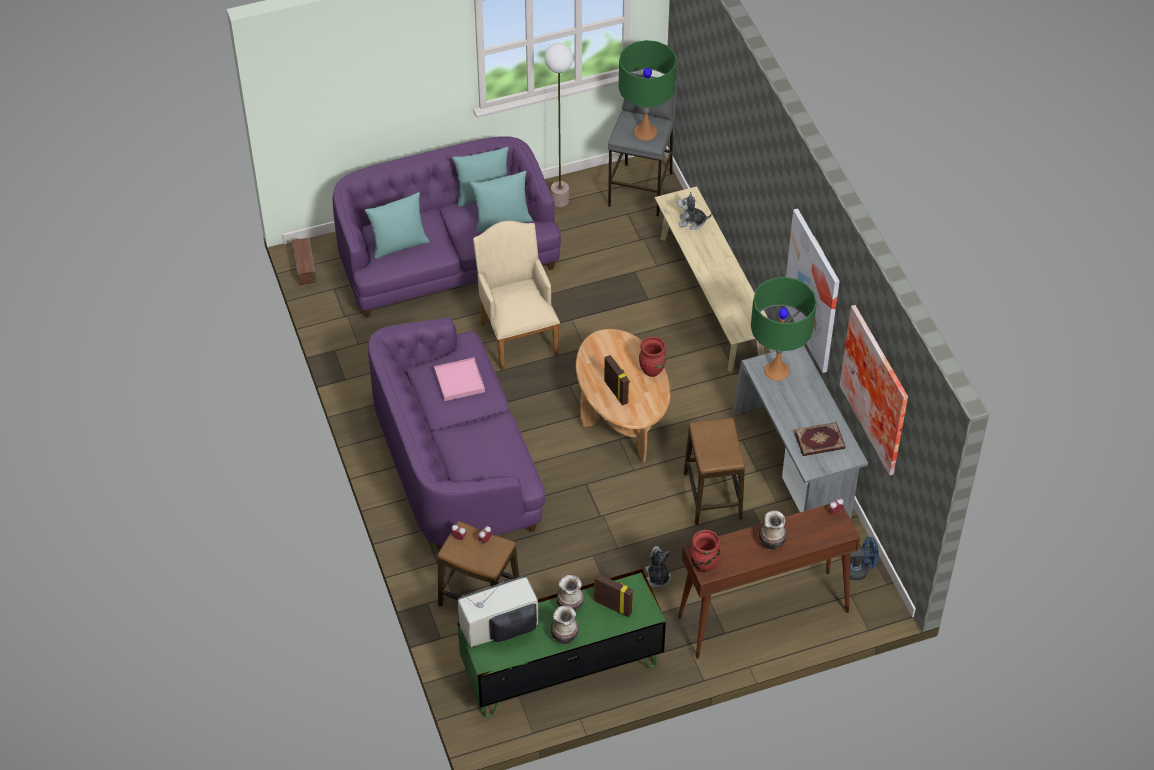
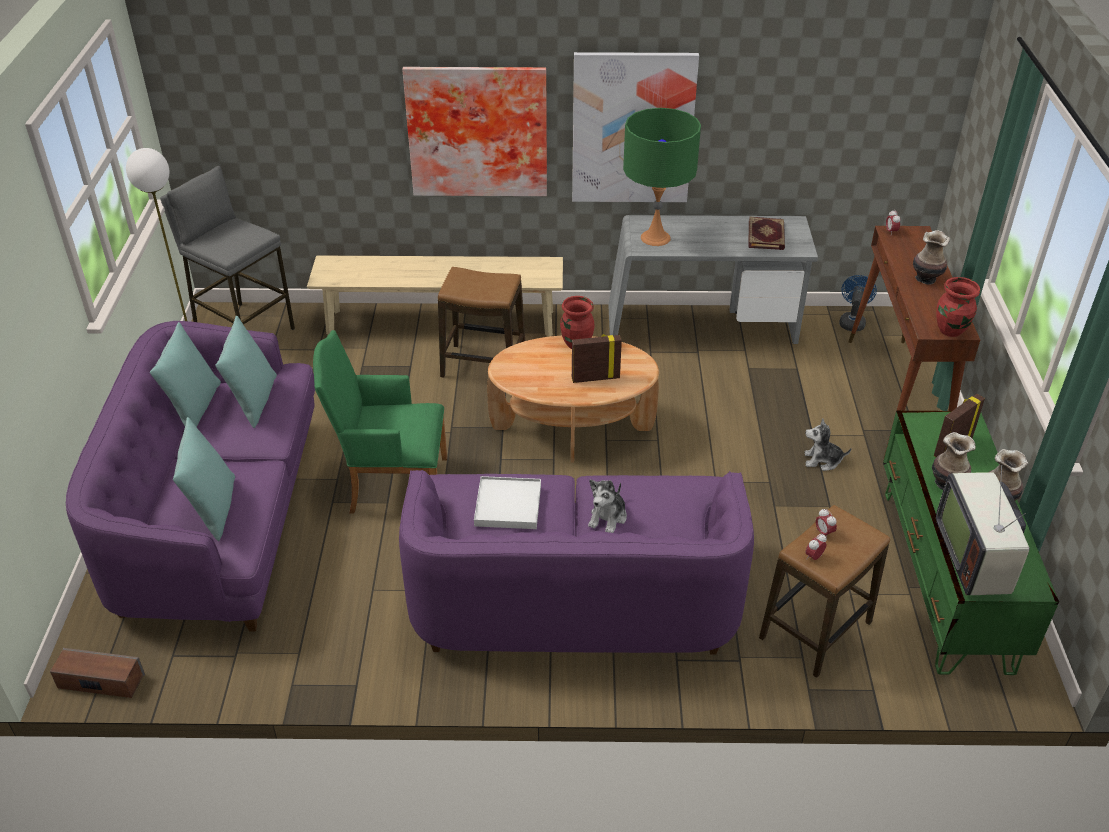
camera: 70 degrees left, 10 degrees down
pink tray [434,357,485,401] -> white tray [474,476,541,529]
beige armchair [473,221,560,370] -> green armchair [313,330,447,514]
green table lamp [619,40,677,140] -> none
plush toy [677,192,712,230] -> plush toy moved to [588,479,627,533]
stool [684,418,745,525] -> stool moved to [438,267,525,378]
picture [840,305,908,475] -> picture moved to [402,67,547,196]

